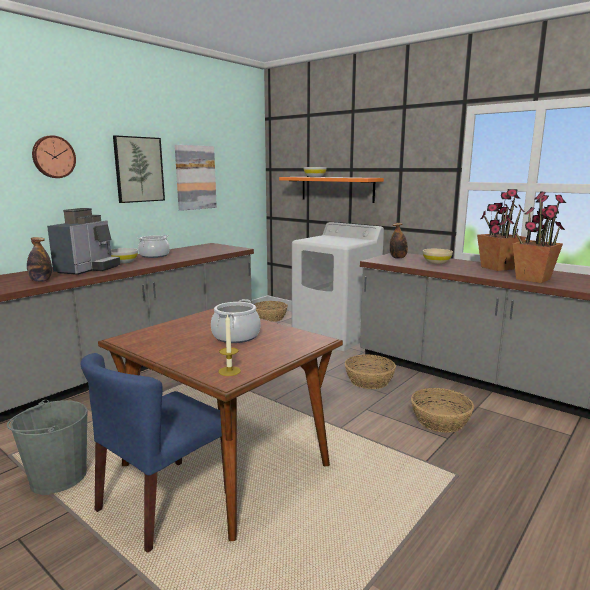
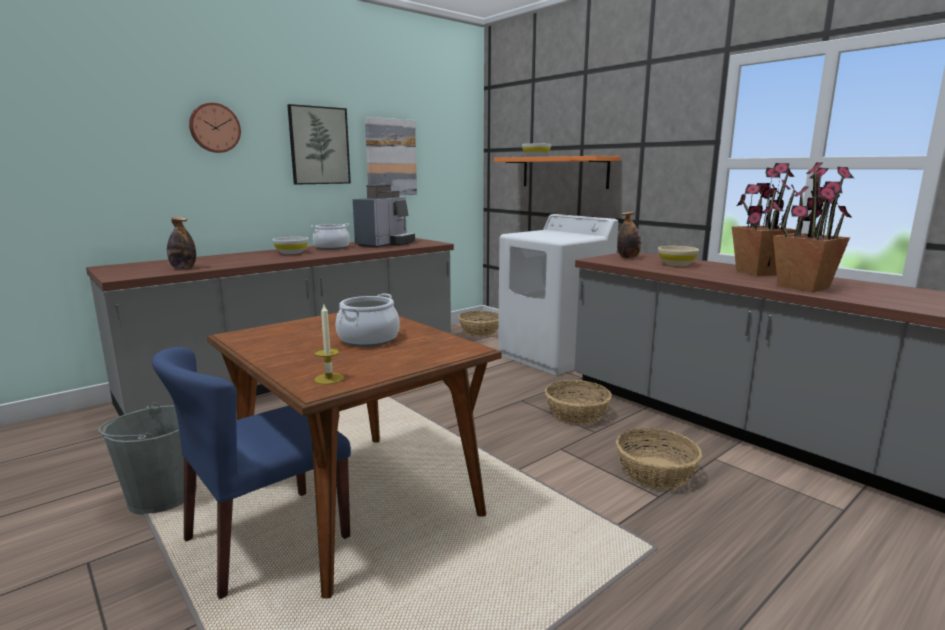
camera: 10 degrees right, 0 degrees up
coffee machine [47,208,120,275] -> coffee machine moved to [353,184,415,247]

